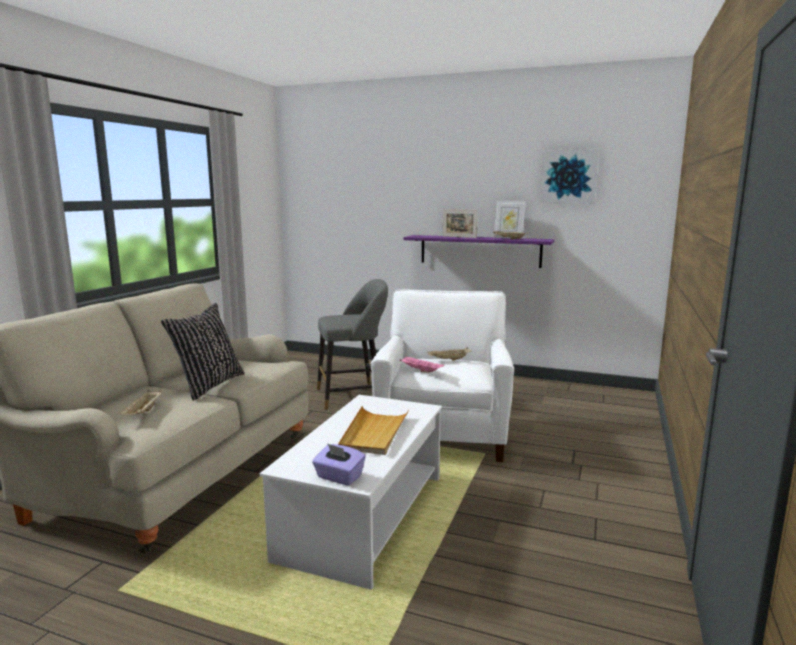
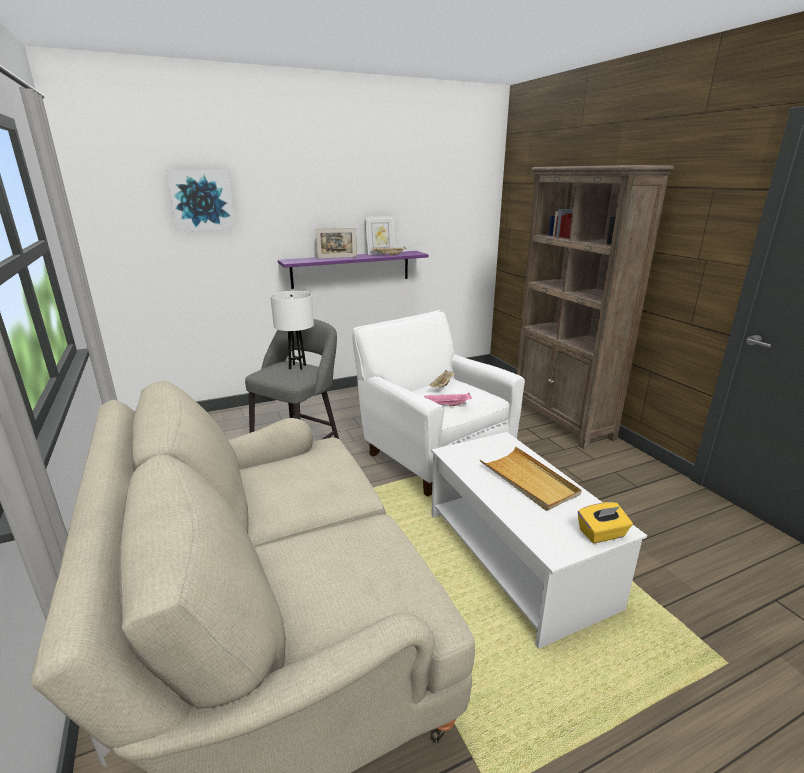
camera: 45 degrees left, 10 degrees up
beige tray [119,390,162,415] -> none
black pillow [161,303,245,401] -> none
purple tissue box [312,443,366,486] -> yellow tissue box [578,502,633,543]
picture [541,149,599,203] -> picture moved to [166,170,236,232]
none -> white table lamp [270,291,314,370]
none -> brown bookcase [517,165,674,449]

